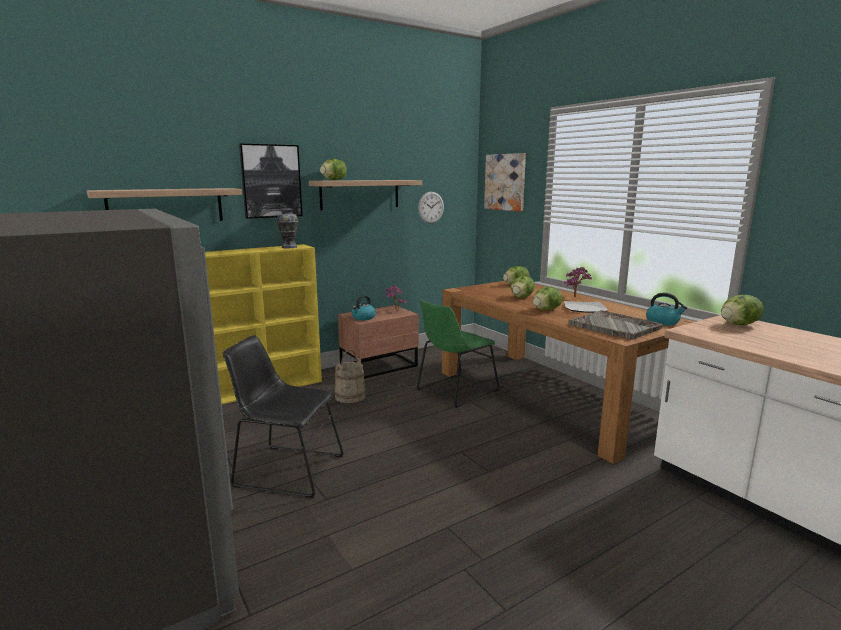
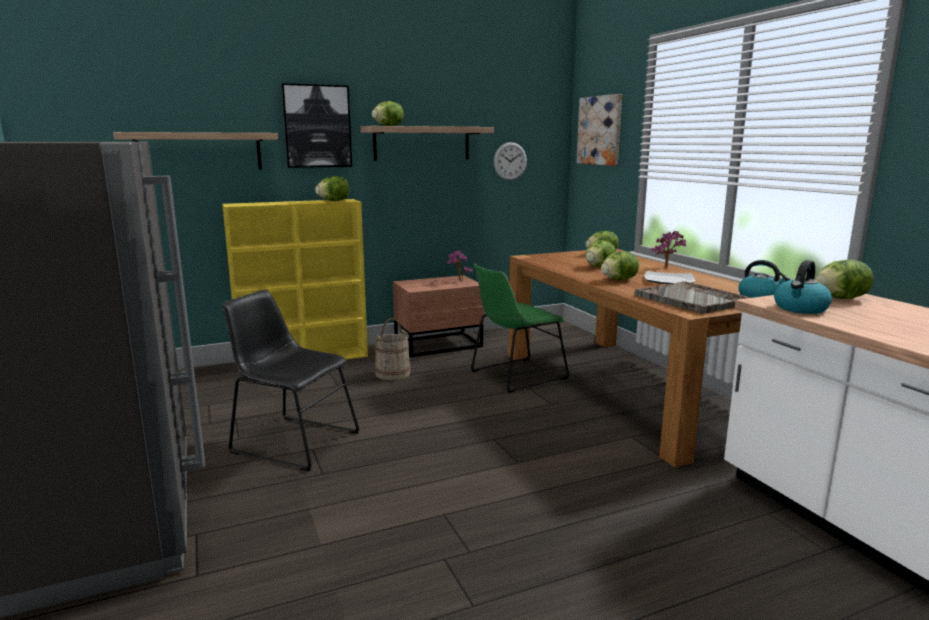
camera: 10 degrees right, 0 degrees up
vase [276,209,299,248] -> lettuce [315,176,349,201]
kettle [352,295,376,320] -> kettle moved to [774,260,832,314]

